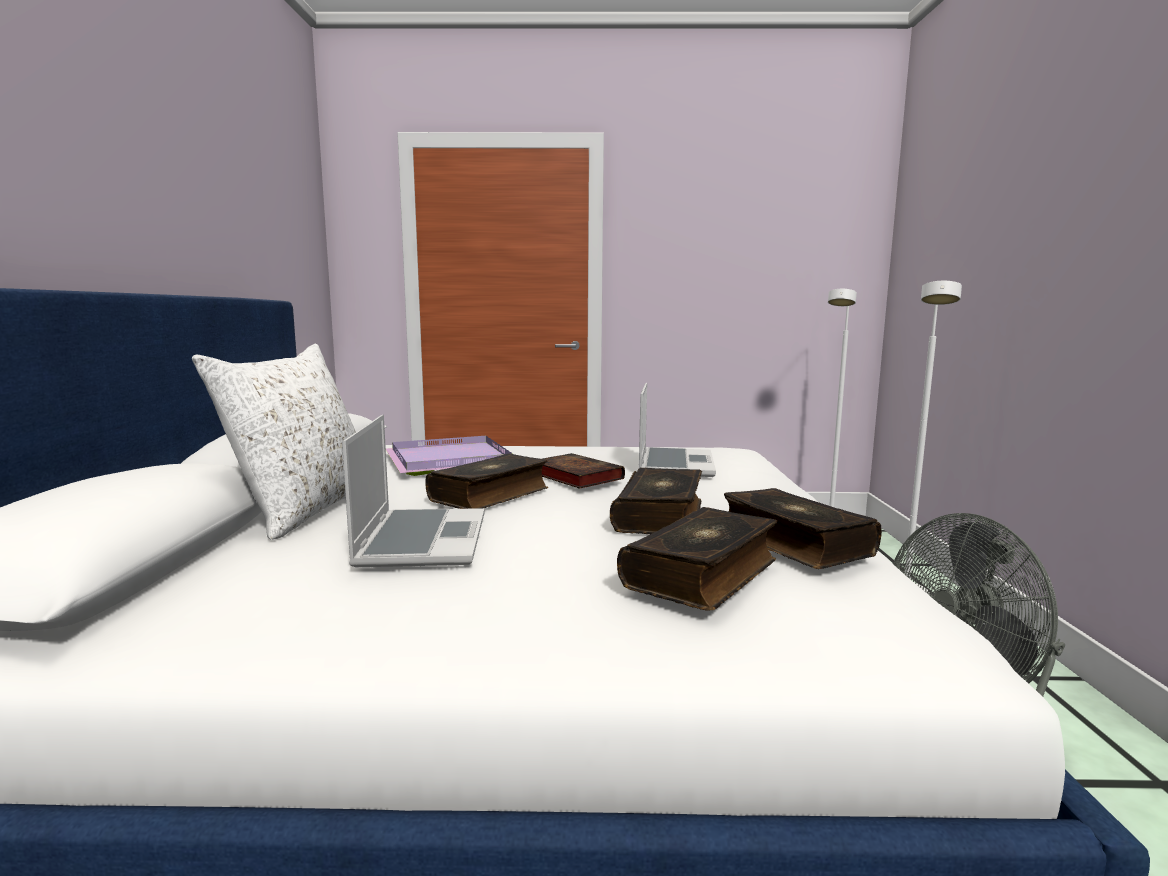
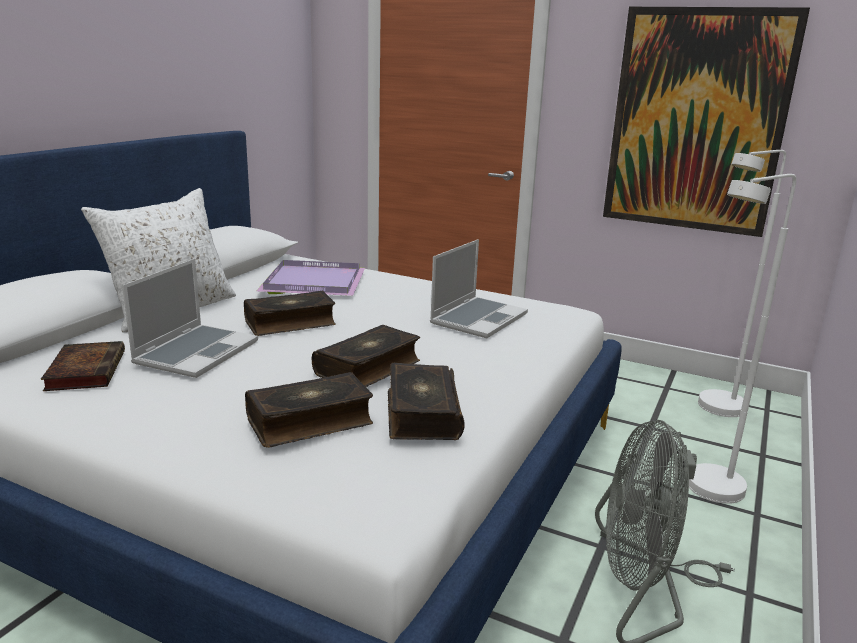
camera: 25 degrees right, 10 degrees up
book [542,453,625,489] -> book moved to [41,341,125,391]
none -> picture [603,7,810,237]

